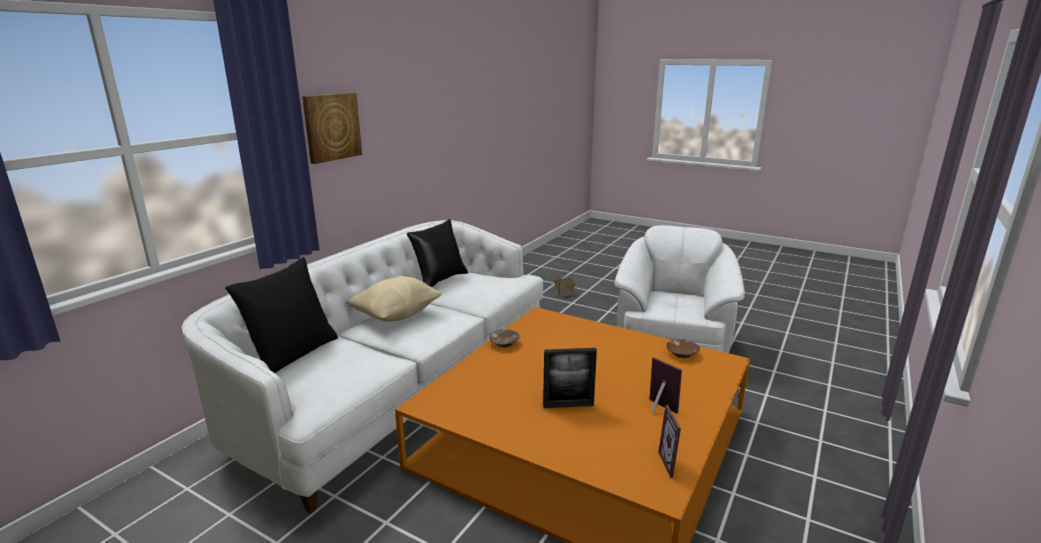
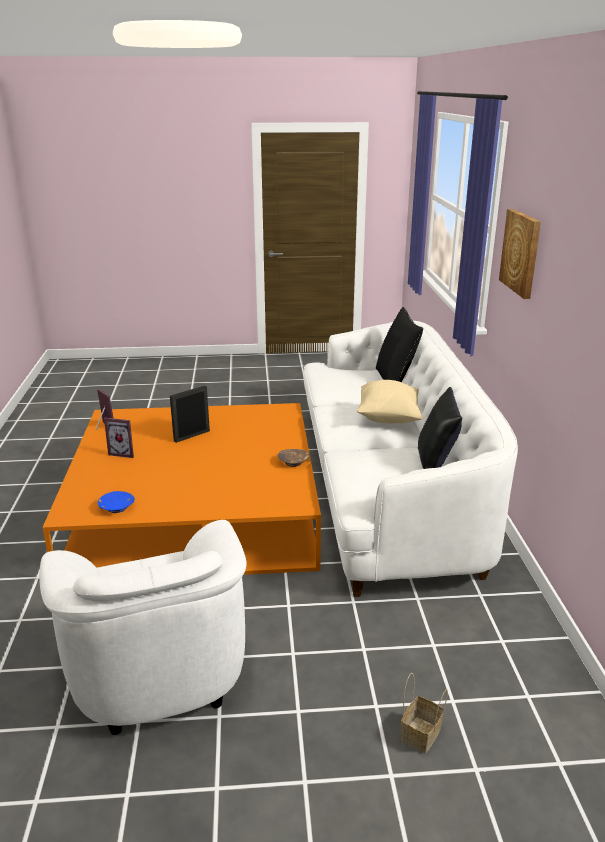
camera: 145 degrees right, 5 degrees up
brown bowl [666,339,700,358] -> blue bowl [98,491,135,513]

